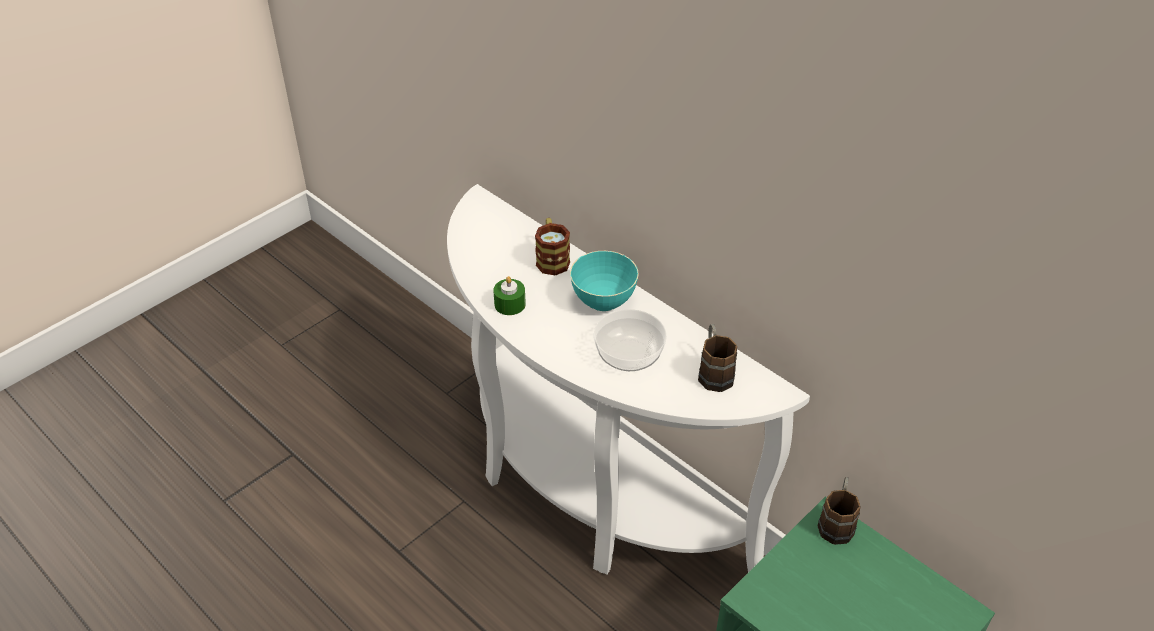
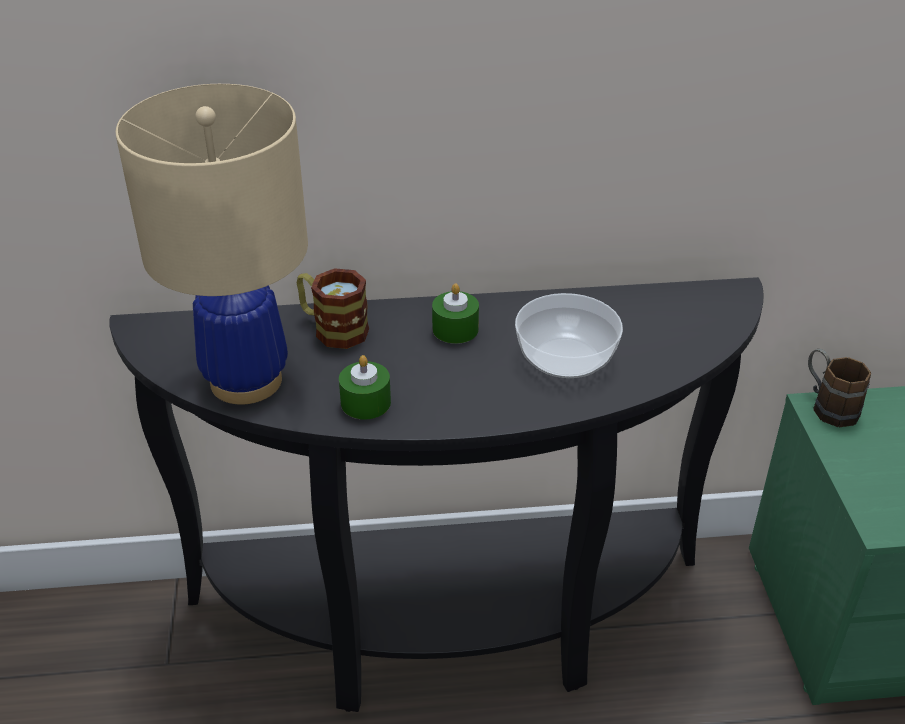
camera: 50 degrees left, 5 degrees down
white console table [447,184,810,575] -> black console table [109,277,764,712]
turquoise bowl [570,251,639,311] -> green candle [432,283,479,344]
brown mug [698,324,737,392] -> none
none -> beige table lamp [115,84,308,405]

